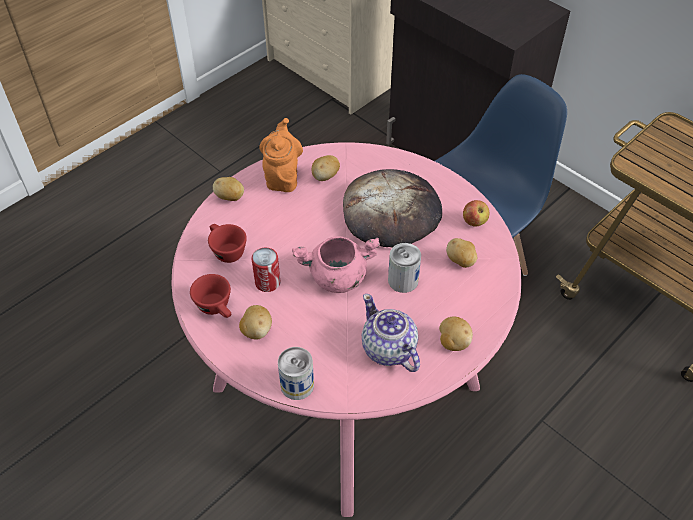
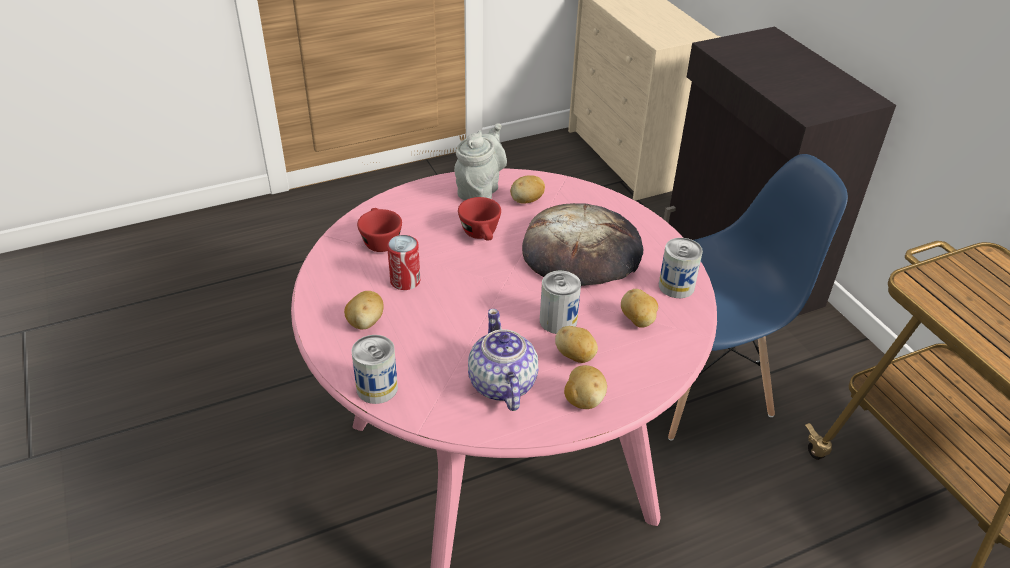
camera: 20 degrees right, 10 degrees down
red cup [190,274,232,318] -> red cup moved to [458,197,501,241]
potato [213,177,244,201] -> potato moved to [555,326,598,363]
orange teapot [259,118,303,192] -> grey teapot [454,123,507,200]
pink cooking pot [292,236,380,293] -> none
apple [463,200,490,226] -> can [659,238,703,298]

